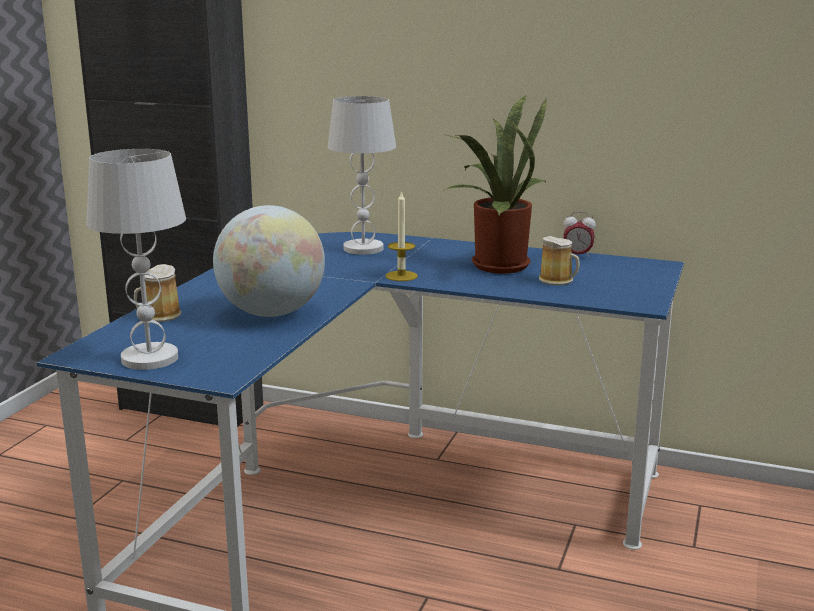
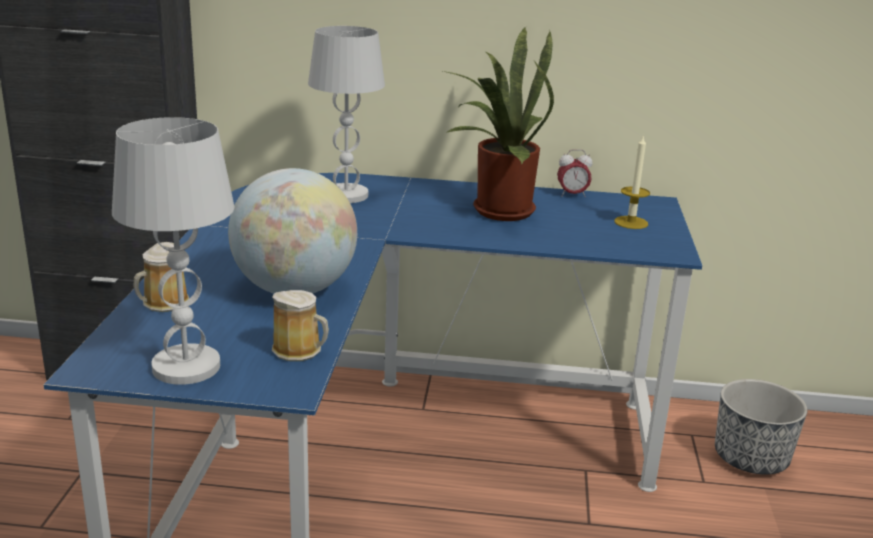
camera: 15 degrees left, 5 degrees up
candle [386,190,418,281] -> candle moved to [614,134,650,229]
mug [539,236,580,285] -> mug moved to [272,290,329,361]
none -> planter [715,379,808,475]

